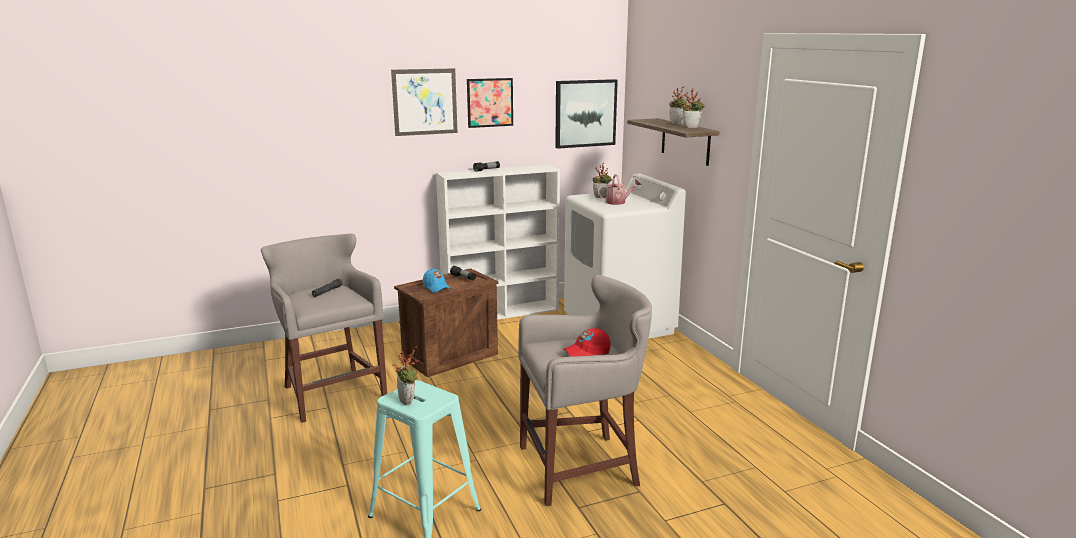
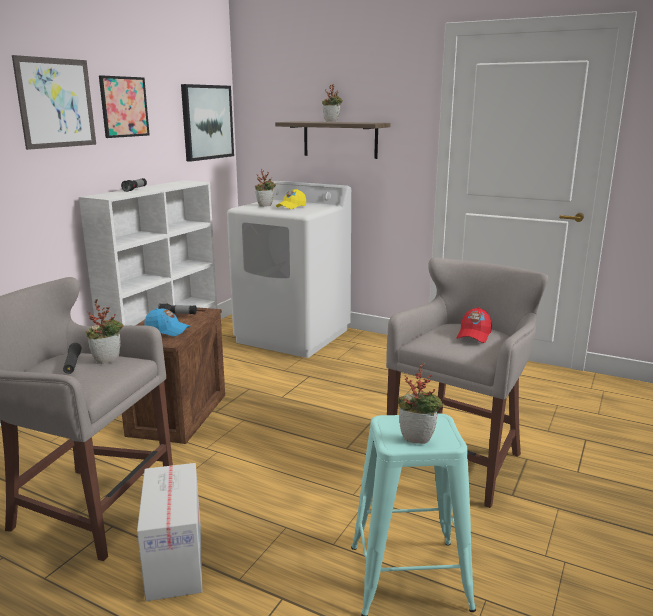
camera: 40 degrees left, 0 degrees up
watering can [598,174,641,205] -> yellow cap [276,189,306,209]
potted plant [682,88,705,128] -> potted plant moved to [86,299,124,364]
none -> cardboard box [137,463,202,601]

